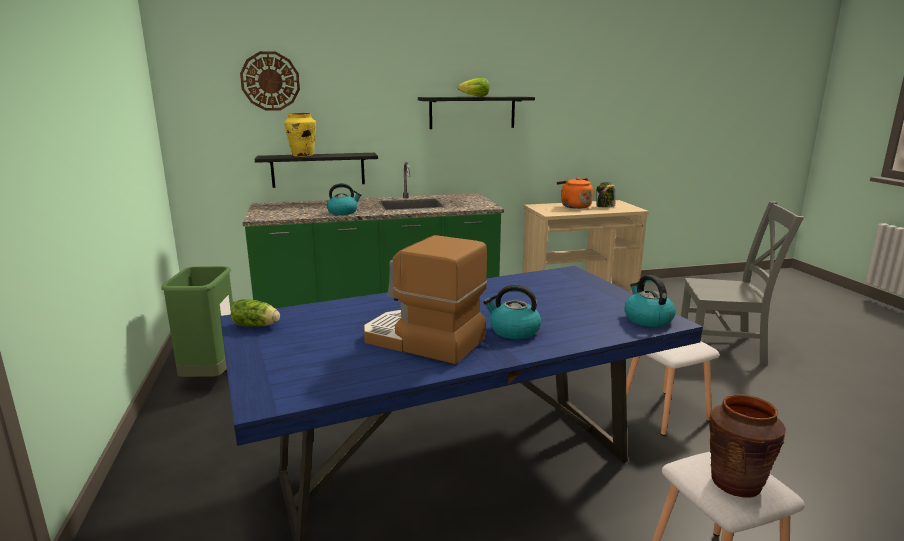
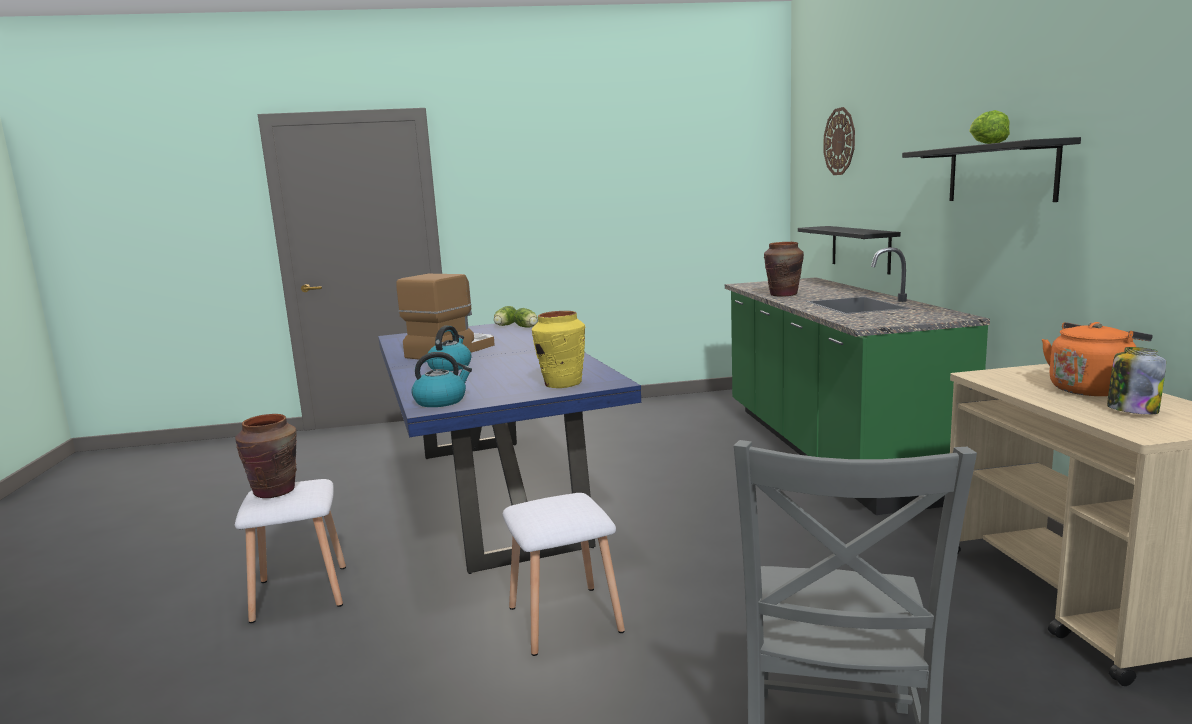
camera: 95 degrees right, 5 degrees down
green trash can [161,266,233,377] -> none
yellow vase [284,113,316,157] -> yellow vase moved to [532,311,585,388]
kettle [327,183,362,215] -> brown vase [764,242,804,296]
none -> lettuce [514,308,538,328]

